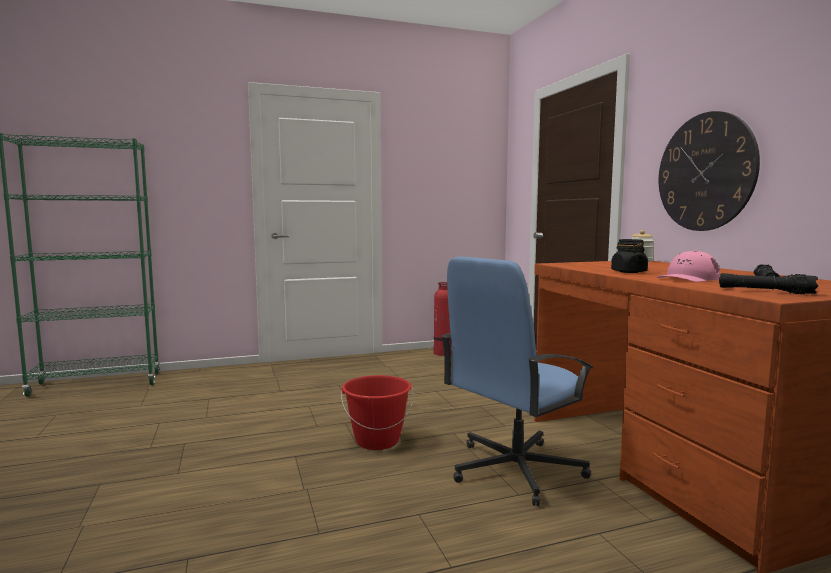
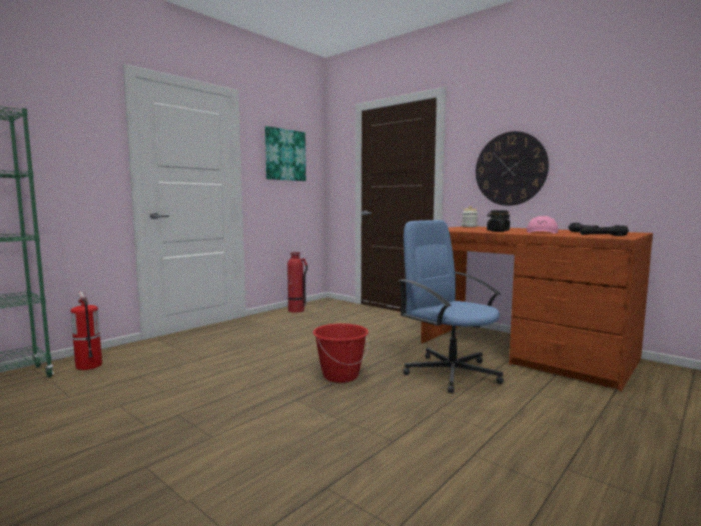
camera: 30 degrees left, 0 degrees up
blue office chair [441,257,594,506] -> blue office chair turned 120 degrees clockwise [399,220,504,393]
none -> fire extinguisher [71,292,102,370]
none -> picture [265,126,306,181]

